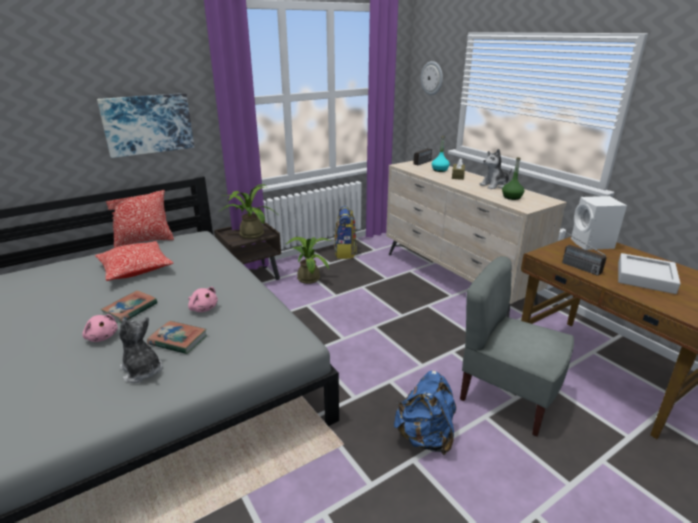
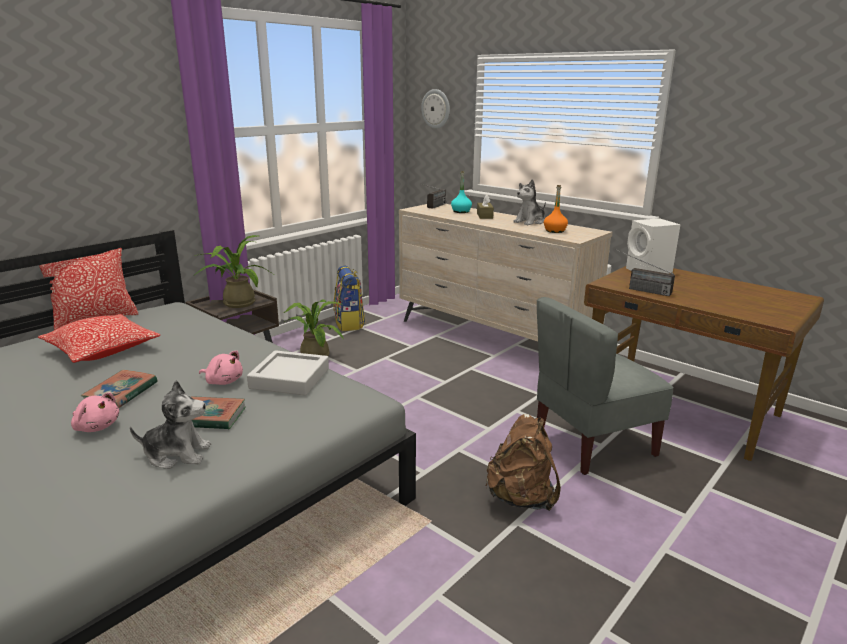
camera: 15 degrees left, 5 degrees down
picture [97,93,194,158] -> none
plush toy [119,317,163,383] -> plush toy turned 150 degrees clockwise [130,380,211,469]
blue backpack [394,370,456,455] -> brown backpack [485,414,561,511]
grey chair [460,256,574,436] -> grey chair turned 45 degrees counterclockwise [537,297,673,475]
green bottle [502,157,525,200] -> orange bottle [544,185,568,233]
grey tray [618,253,680,294] -> grey tray moved to [247,350,329,396]

